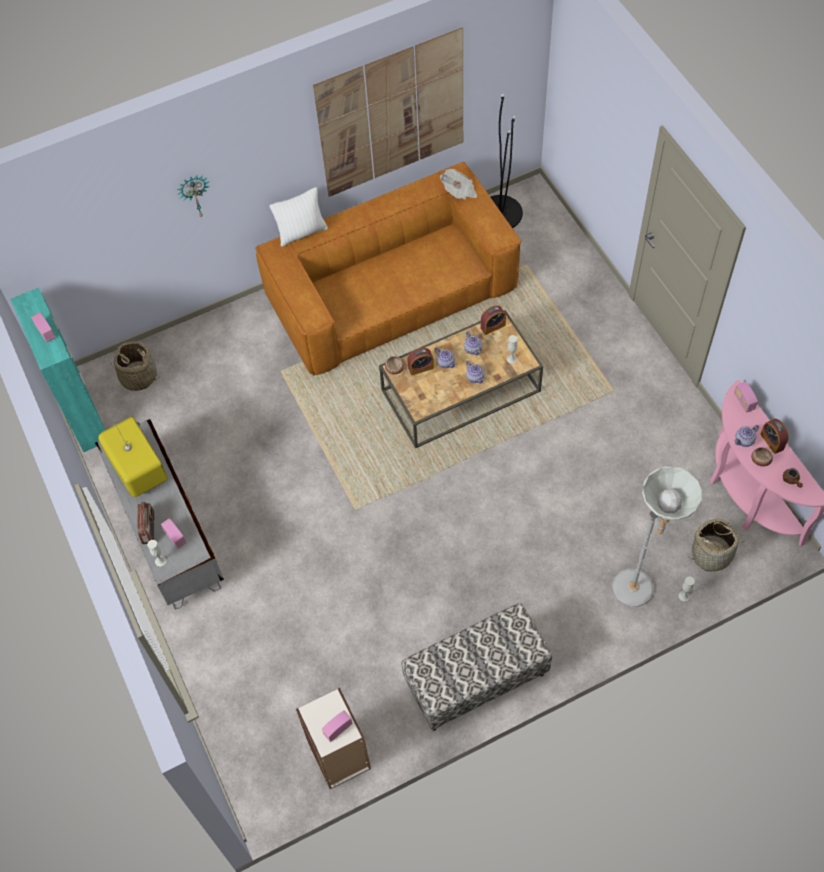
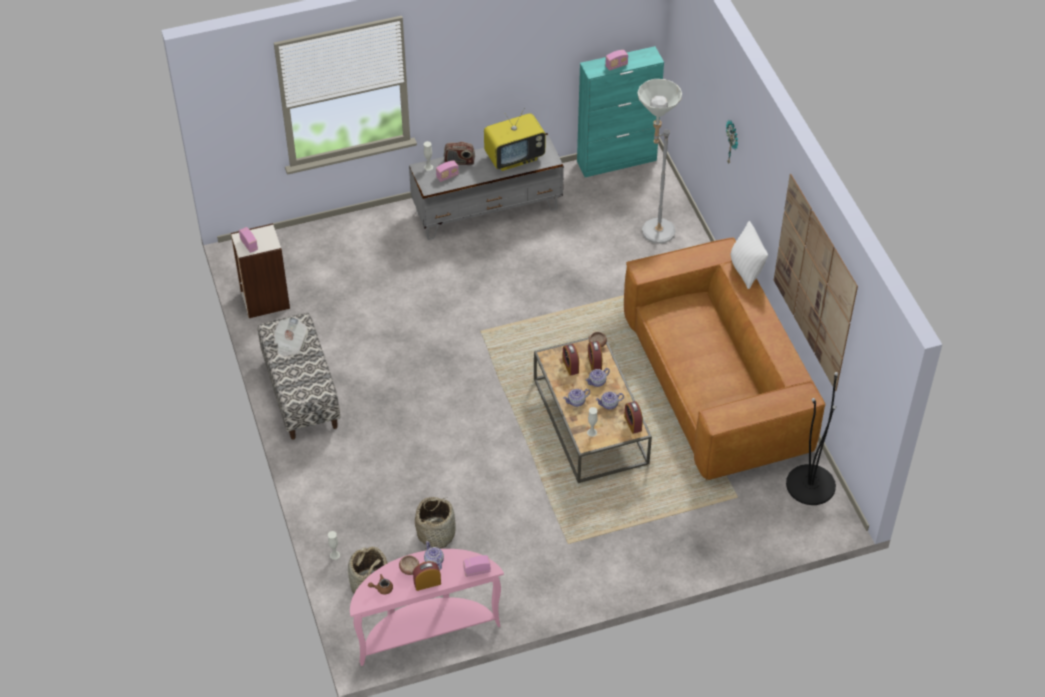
camera: 95 degrees right, 10 degrees down
basket [110,341,158,391] -> basket moved to [415,497,456,549]
newspaper [440,169,477,199] -> newspaper moved to [273,316,308,357]
grey floor lamp [612,466,702,607] -> grey floor lamp moved to [637,79,682,244]
none -> alarm clock [562,344,579,376]

